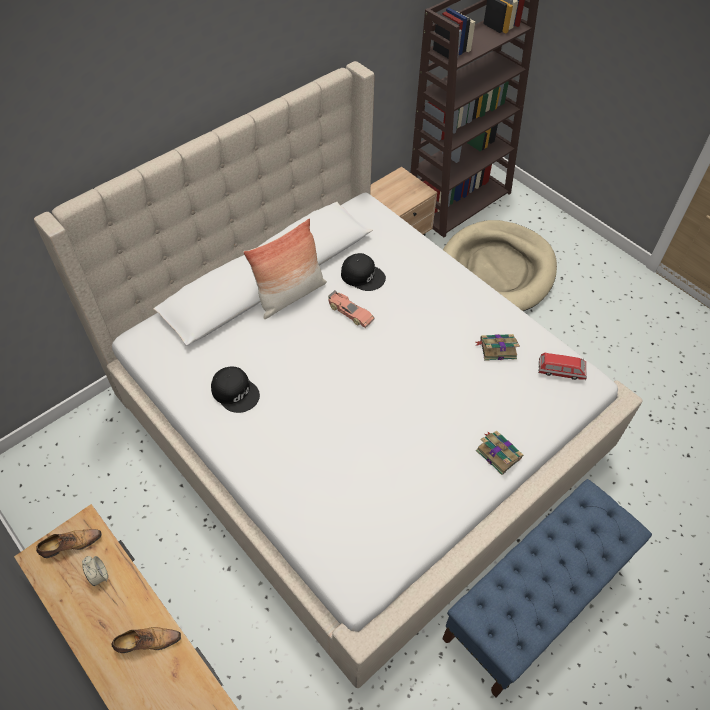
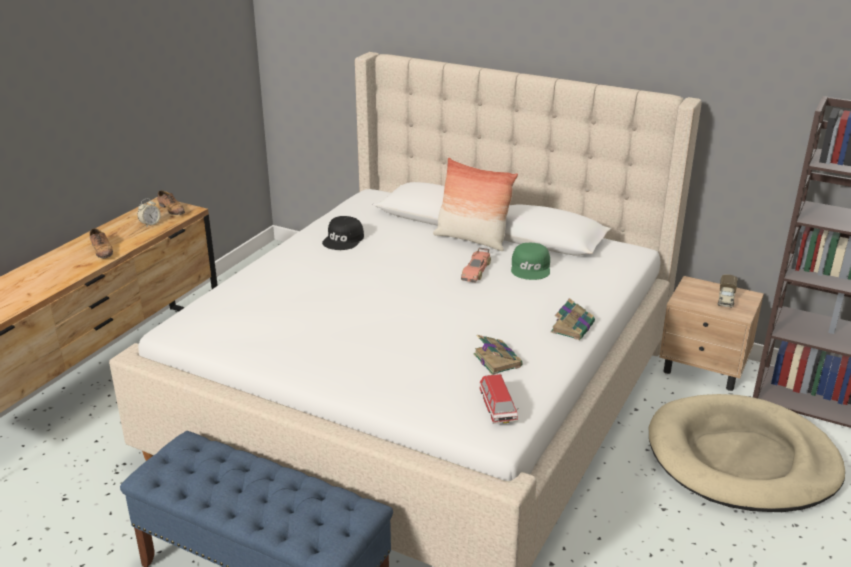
camera: 70 degrees right, 25 degrees down
black cap [341,253,386,291] -> green cap [511,243,550,280]
book [476,431,523,475] -> book moved to [551,298,595,340]
none -> toy truck [718,275,738,308]

